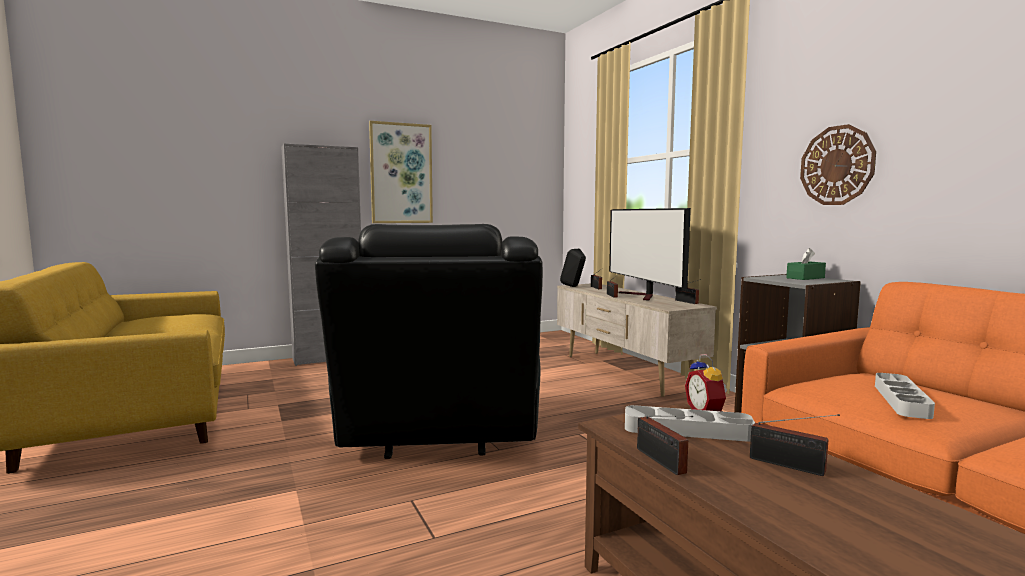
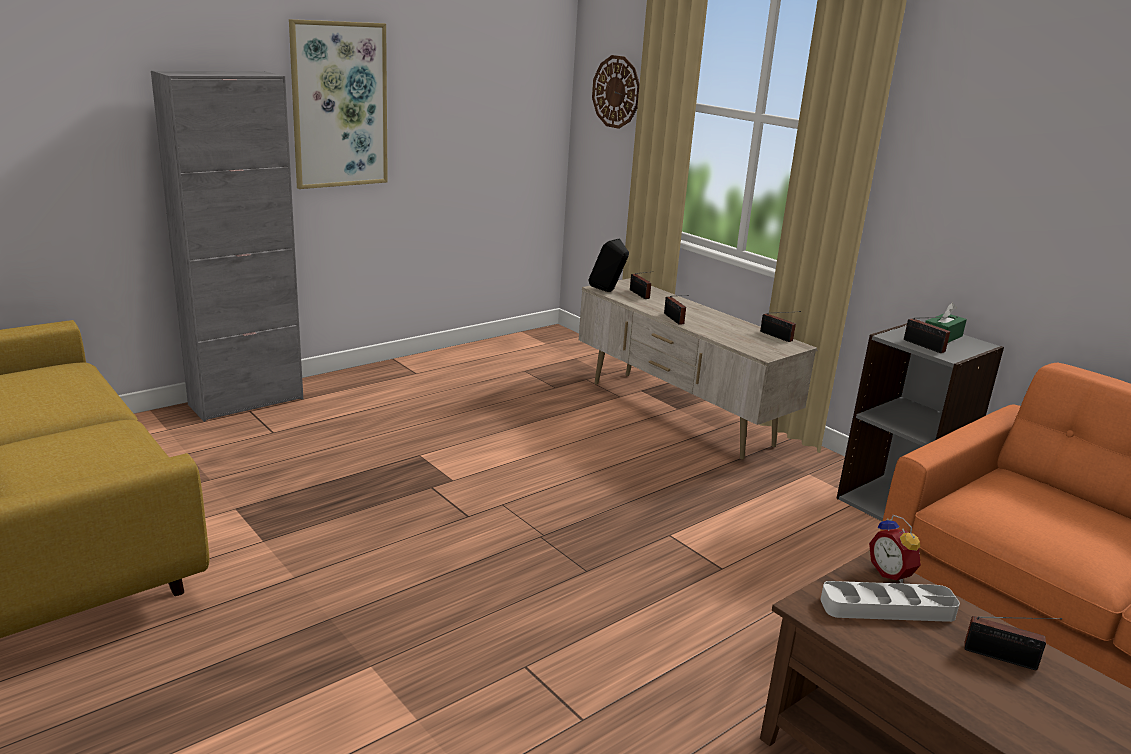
camera: 15 degrees left, 15 degrees up
black armchair [315,224,543,459] -> none
television [609,208,691,300] -> none
radio [637,416,693,475] -> radio moved to [904,317,958,353]
wall clock [800,124,876,205] -> wall clock moved to [592,55,640,129]
grey tray [875,373,935,419] -> none

